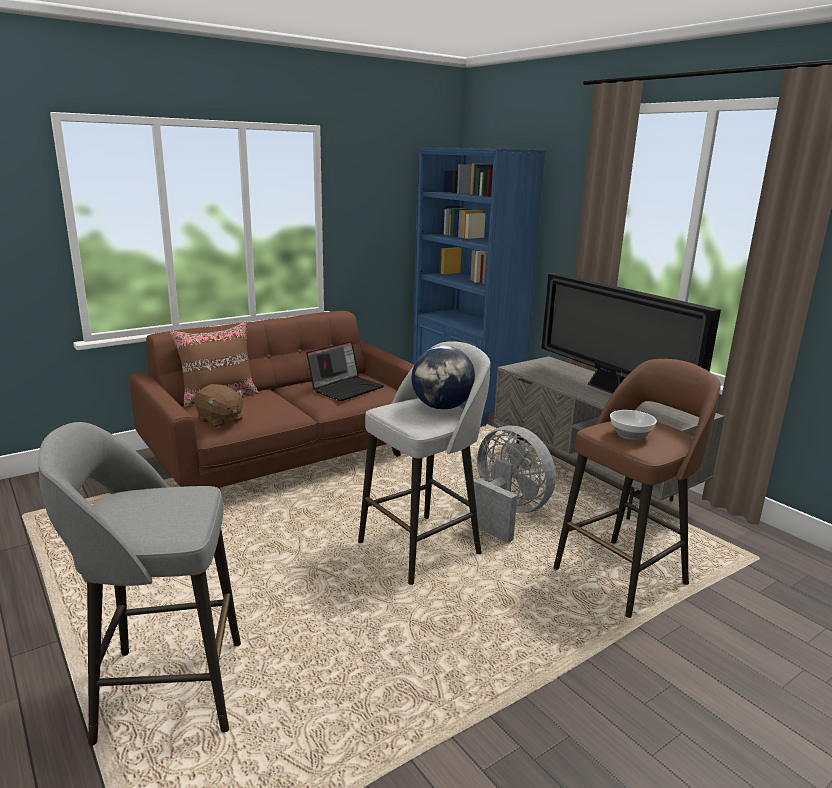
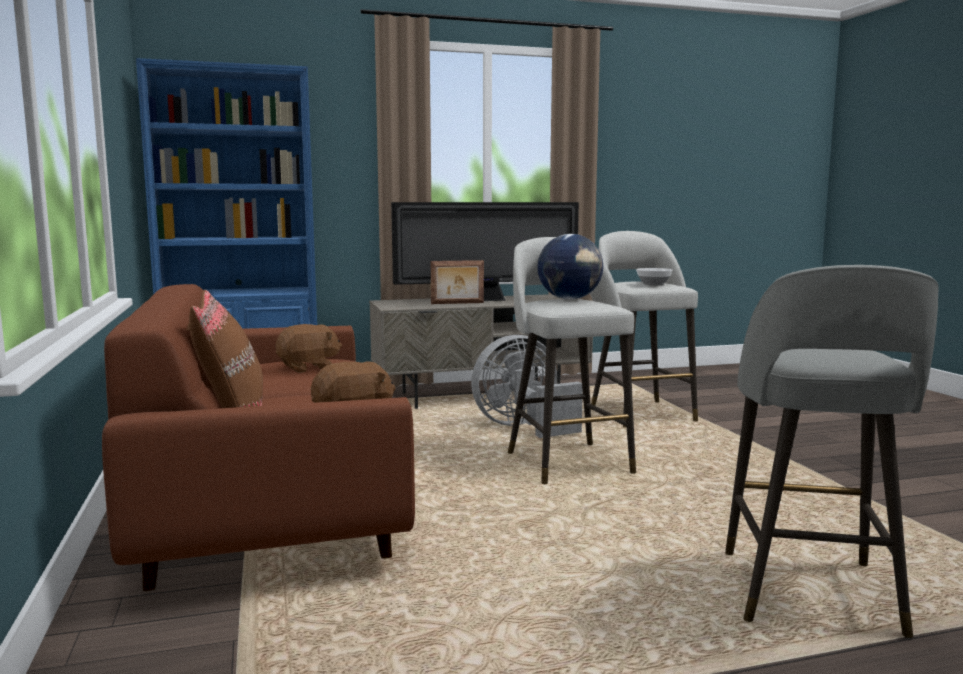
camera: 70 degrees left, 10 degrees down
laptop [306,341,384,401] -> brown plush toy [276,324,342,373]
brown stool [553,359,721,618] -> grey stool [591,231,698,428]
none -> picture frame [431,260,484,304]

